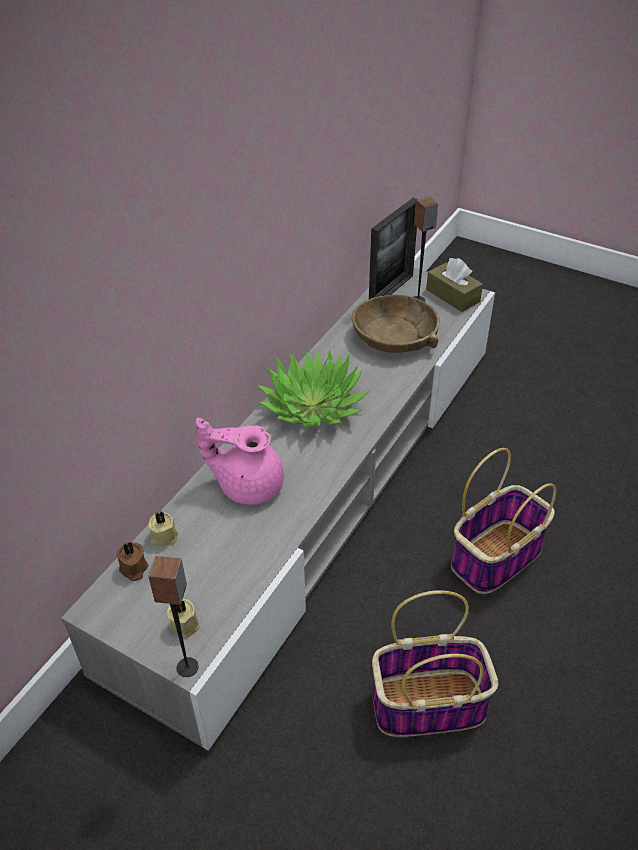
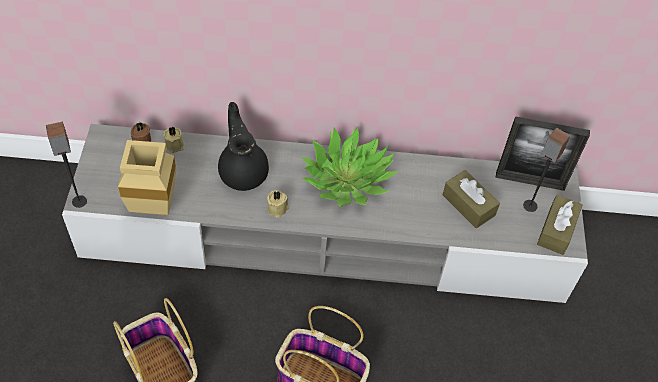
camera: 60 degrees right, 10 degrees up
beige candle [167,598,200,639] -> beige candle moved to [267,190,289,218]
pink teapot [196,418,284,505] -> black teapot [218,102,269,191]
brown bowl [352,295,440,353] -> brown tissue box [443,170,500,228]
none -> beige vase [118,140,176,215]

